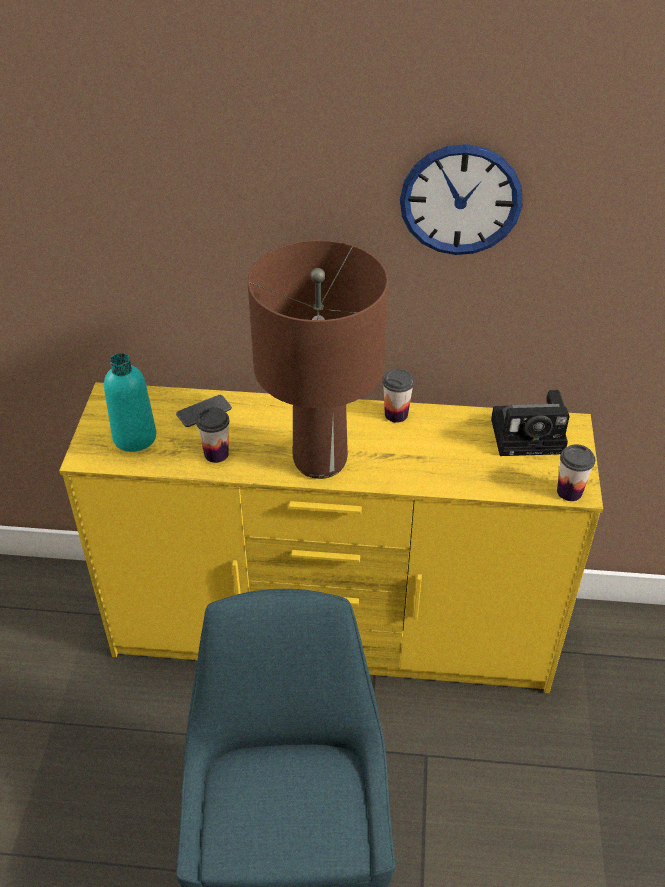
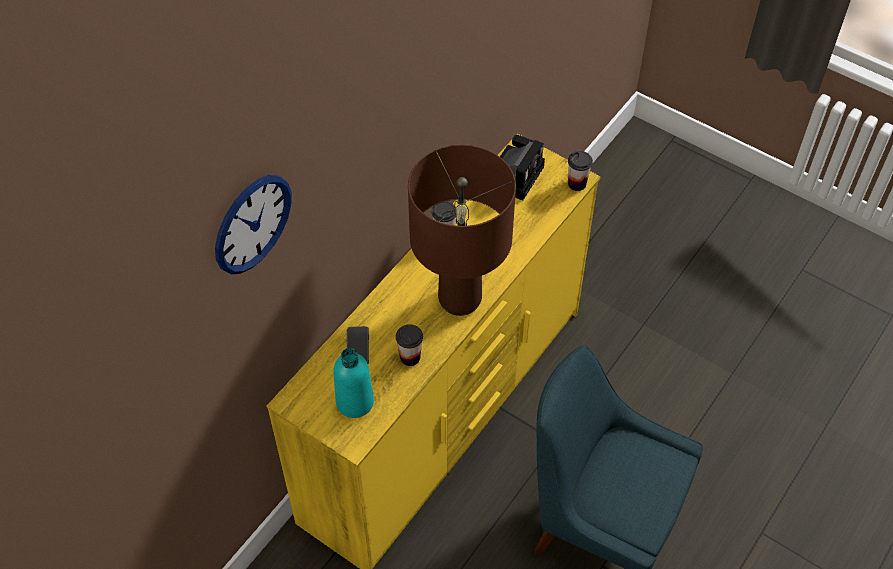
camera: 60 degrees left, 10 degrees up
wall clock [400,144,522,255] -> wall clock moved to [215,175,291,274]

